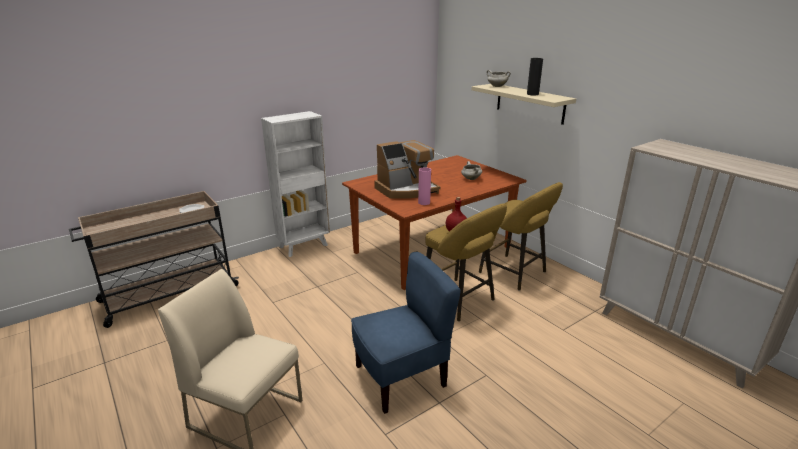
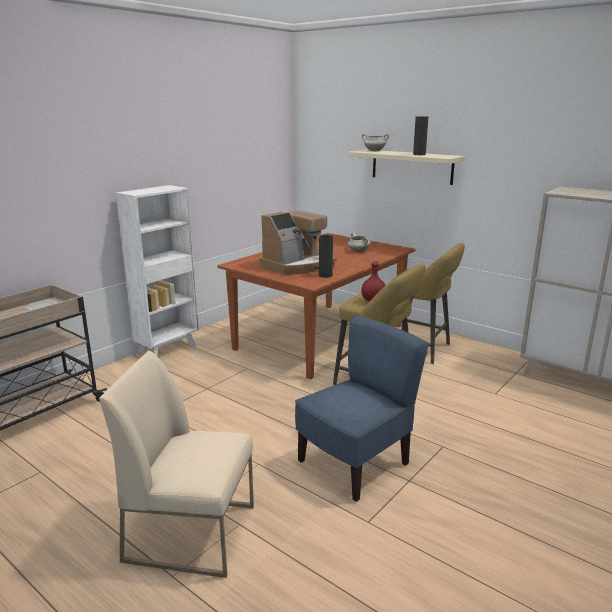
camera: 15 degrees left, 5 degrees down
pink vase [418,167,431,205] -> black vase [319,235,333,278]

